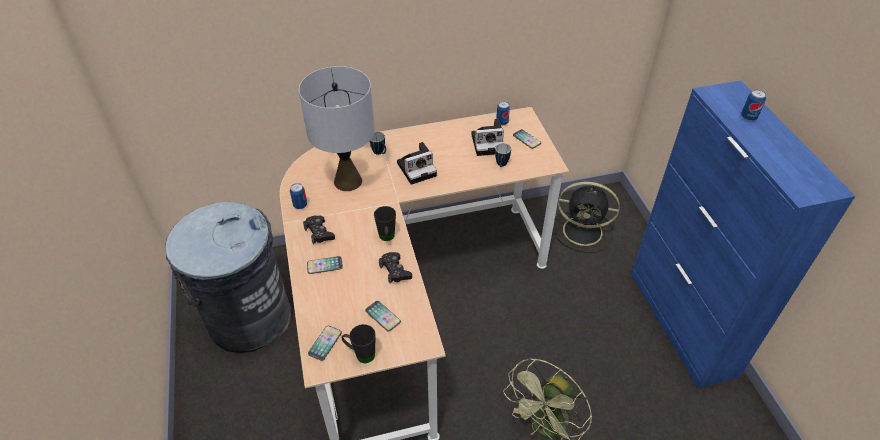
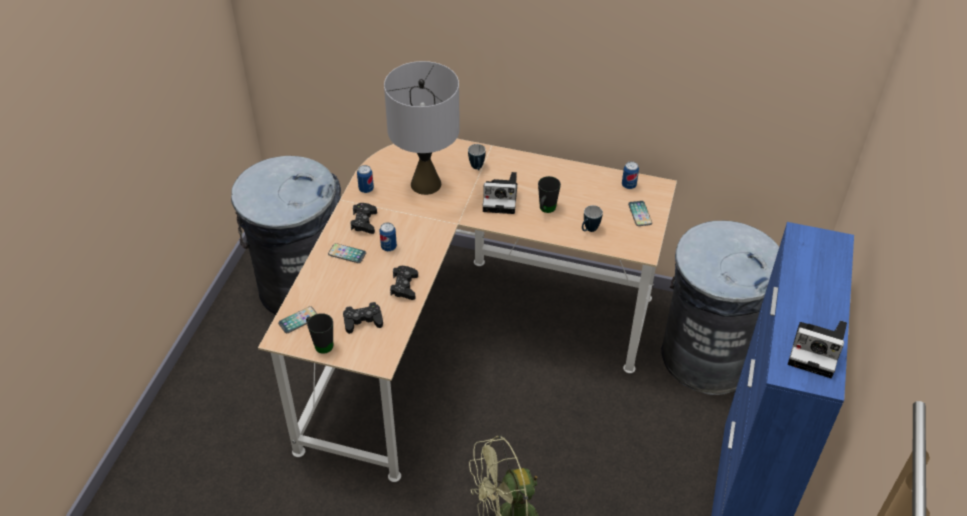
camera: 30 degrees right, 0 degrees up
phone [365,301,401,331] -> black game controller [343,302,383,334]
black mug [374,206,396,241] -> black mug moved to [538,176,561,213]
camera [471,119,504,156] -> camera moved to [788,320,847,378]
black fan [554,182,620,253] -> grey trash can [661,221,779,395]
can [741,89,766,121] -> can moved to [380,222,397,251]

